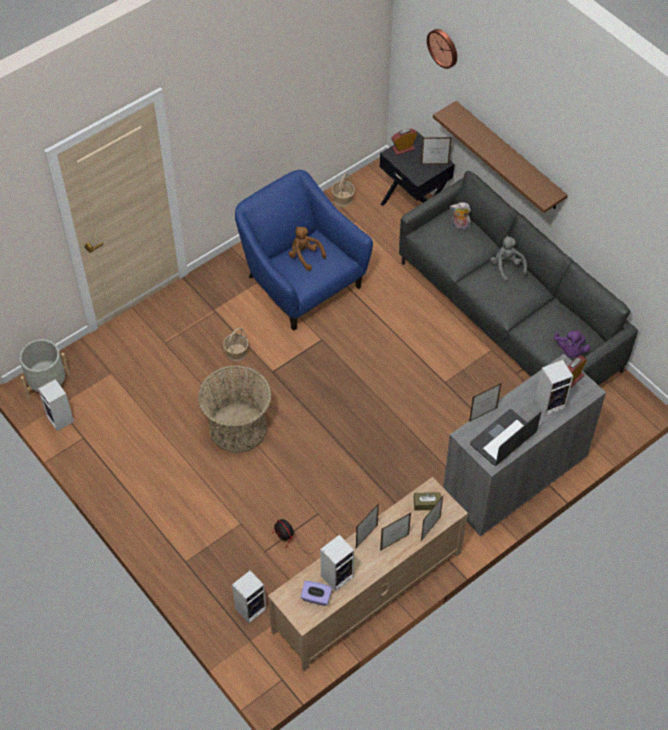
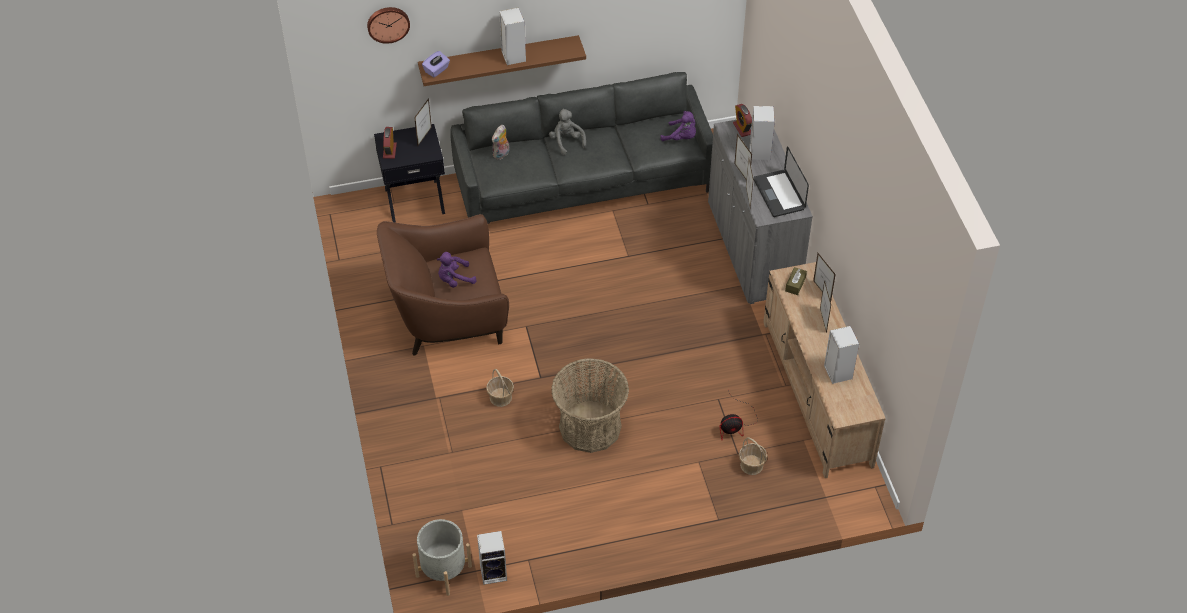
camera: 65 degrees left, 5 degrees down
speaker [232,570,266,623] -> speaker moved to [499,7,526,65]
blue armchair [235,170,373,330] -> brown armchair [377,214,509,356]
brown plush toy [289,227,326,271] -> purple plush toy [437,252,477,288]
purple tissue box [301,581,332,606] -> purple tissue box moved to [422,51,450,78]
basket [331,173,355,207] -> basket moved to [739,437,767,475]
picture frame [356,503,379,548] -> picture frame moved to [734,134,752,180]
grey plush toy [490,236,527,282] -> grey plush toy turned 60 degrees clockwise [549,109,586,155]

